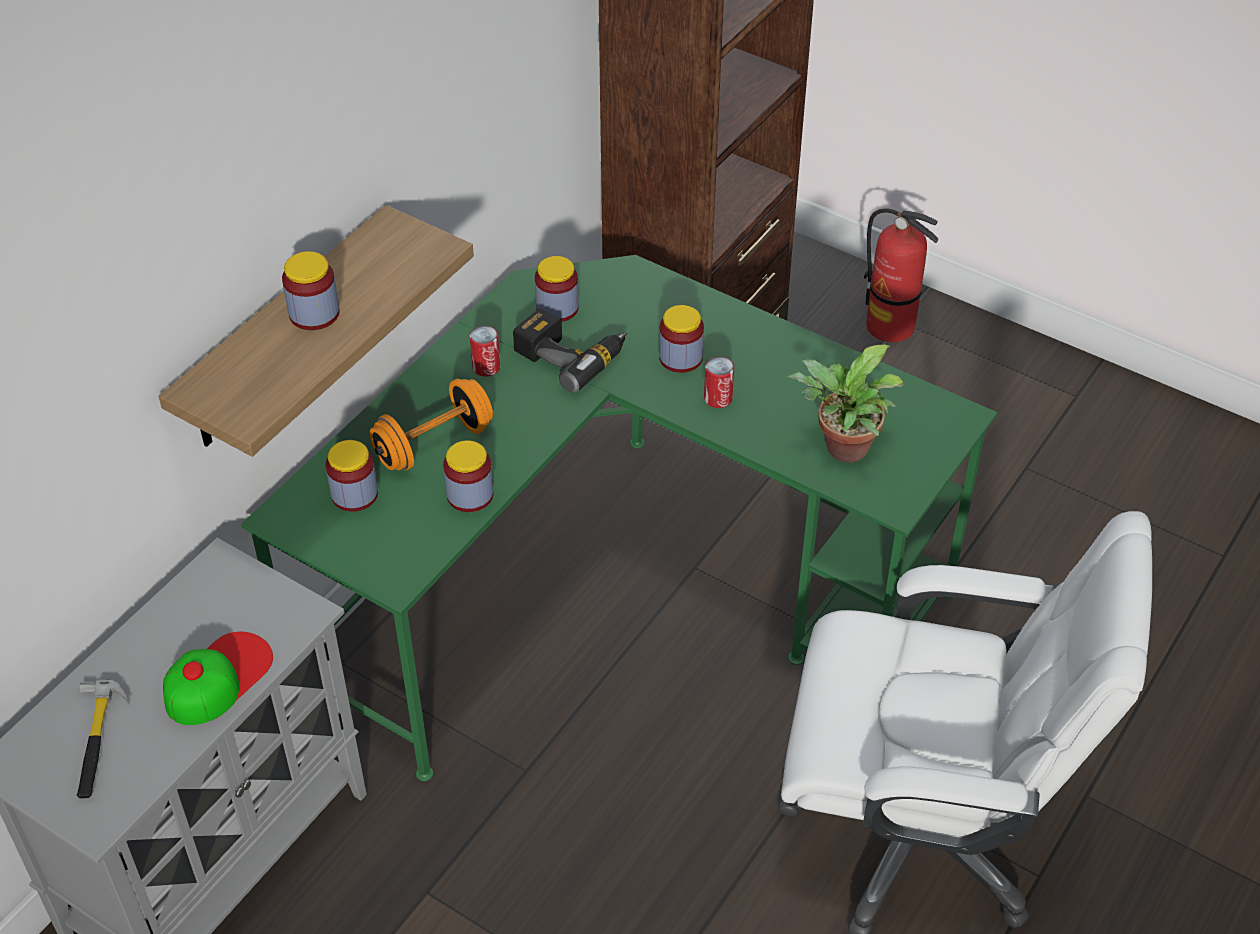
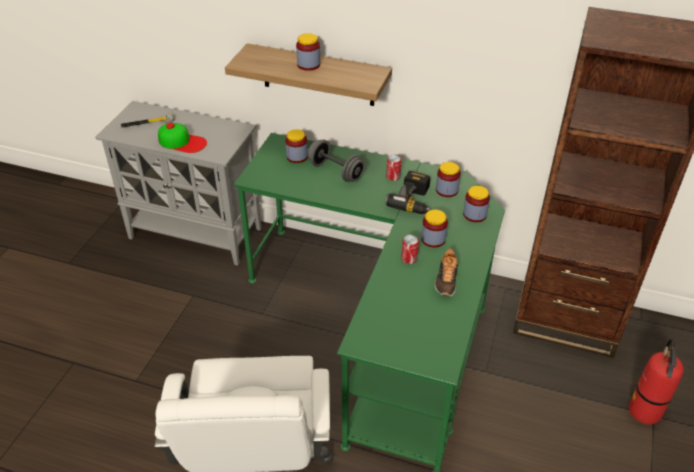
camera: 75 degrees right, 5 degrees down
orange dumbbell [370,379,493,470] -> grey dumbbell [308,140,365,182]
jar [443,440,493,512] -> jar moved to [463,186,490,222]
potted plant [788,344,904,462] -> none
none -> shoe [434,248,458,297]

